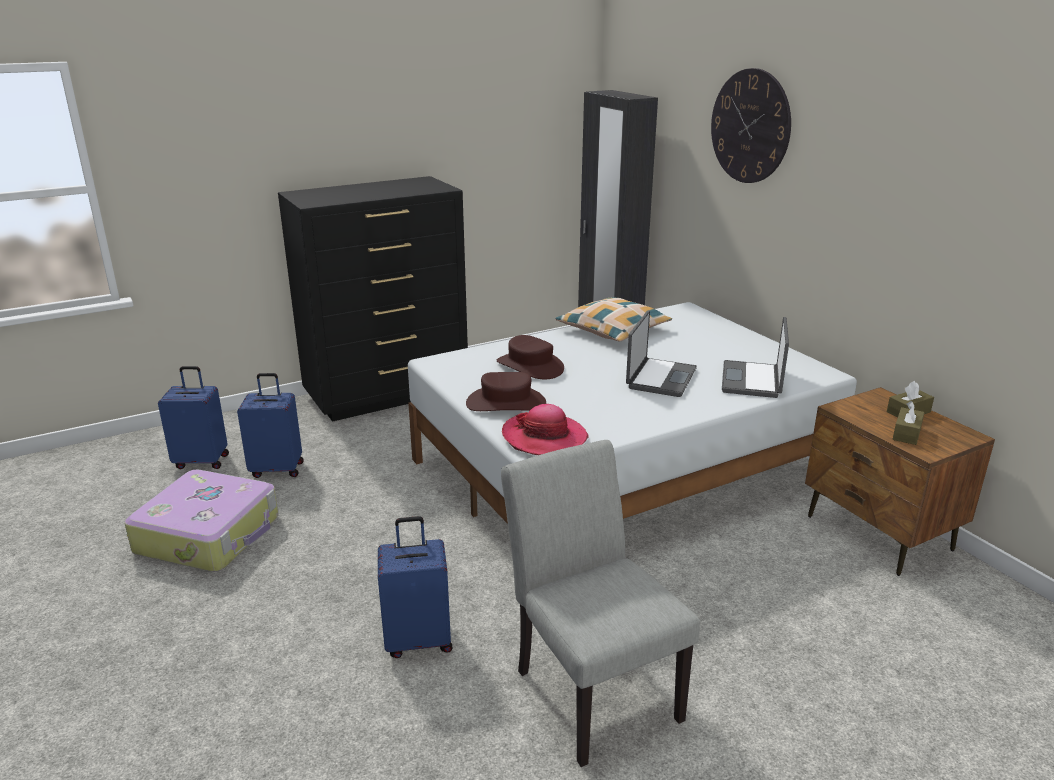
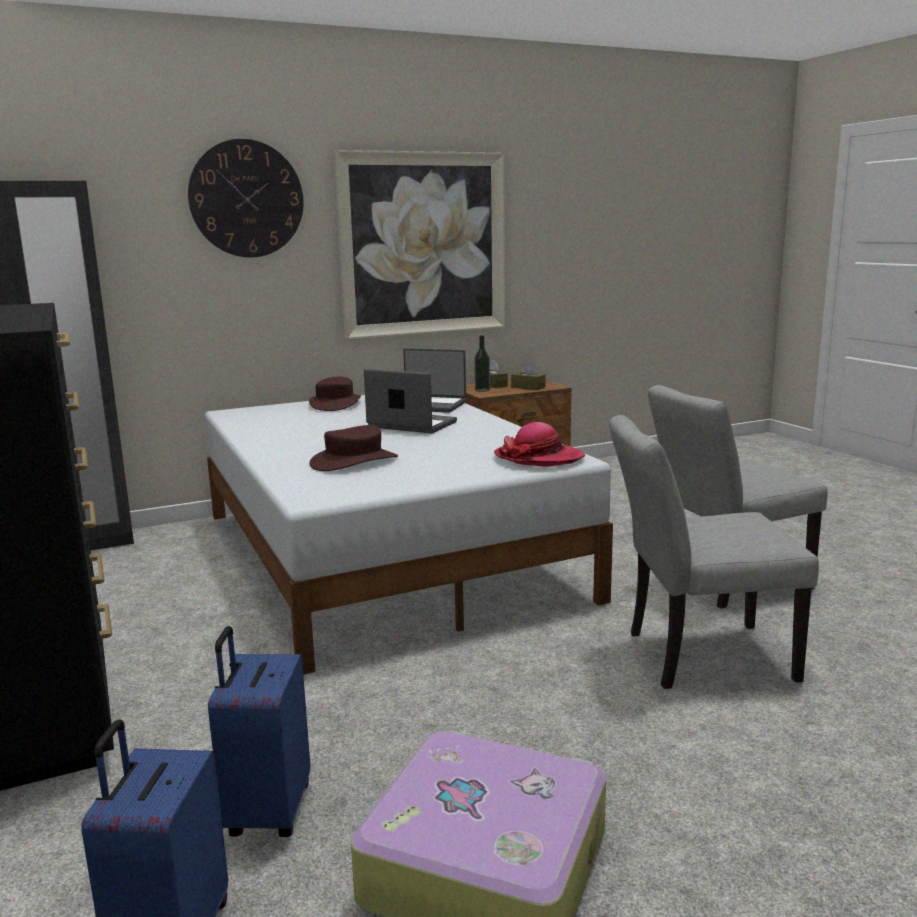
camera: 85 degrees left, 10 degrees down
blue suitcase [378,516,452,658] -> grey chair [609,415,819,689]
brown hat [466,372,546,411] -> brown hat moved to [309,377,361,411]
pillow [555,298,672,342] -> none
none -> picture [334,150,505,340]
none -> bottle [475,335,490,392]

